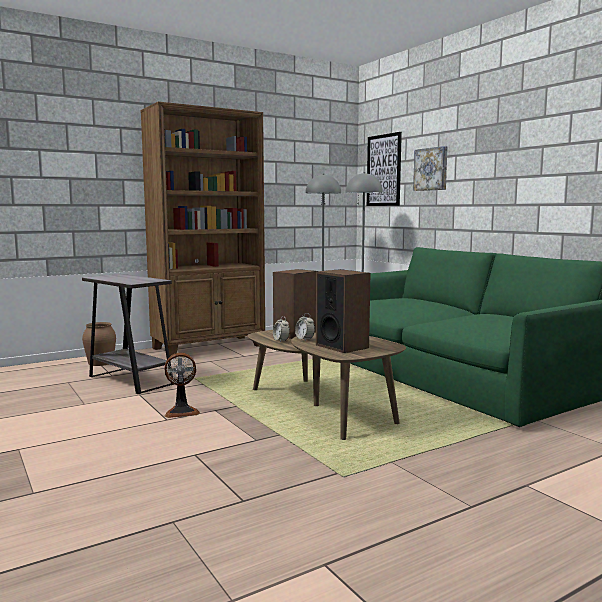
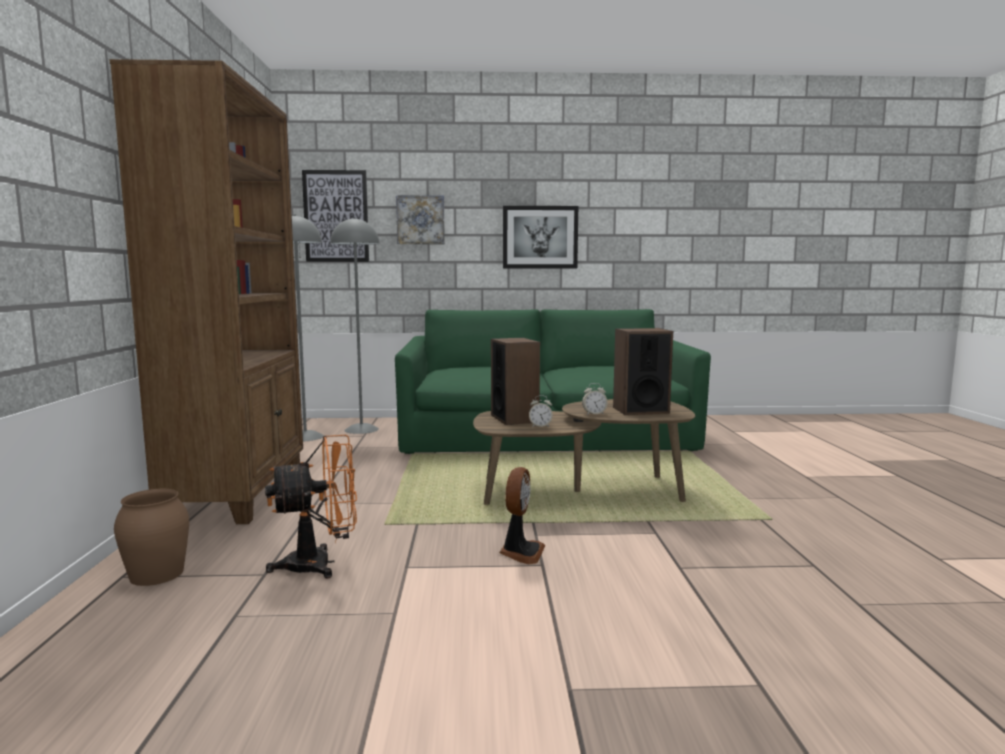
camera: 60 degrees left, 0 degrees up
grey side table [82,274,174,394] -> orange fan [265,435,357,578]
none -> picture [503,206,578,268]

